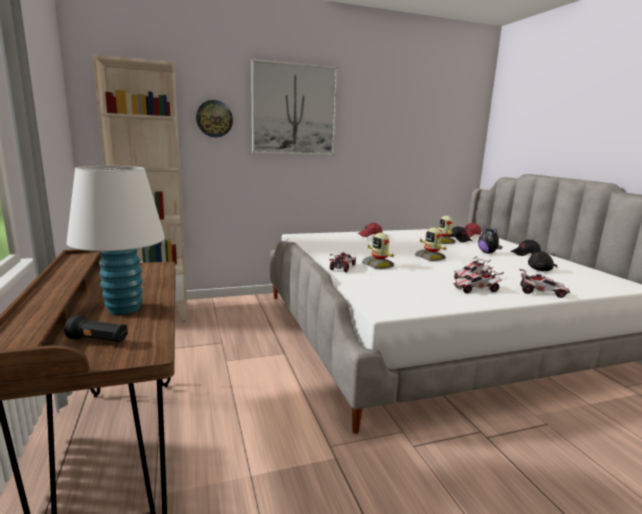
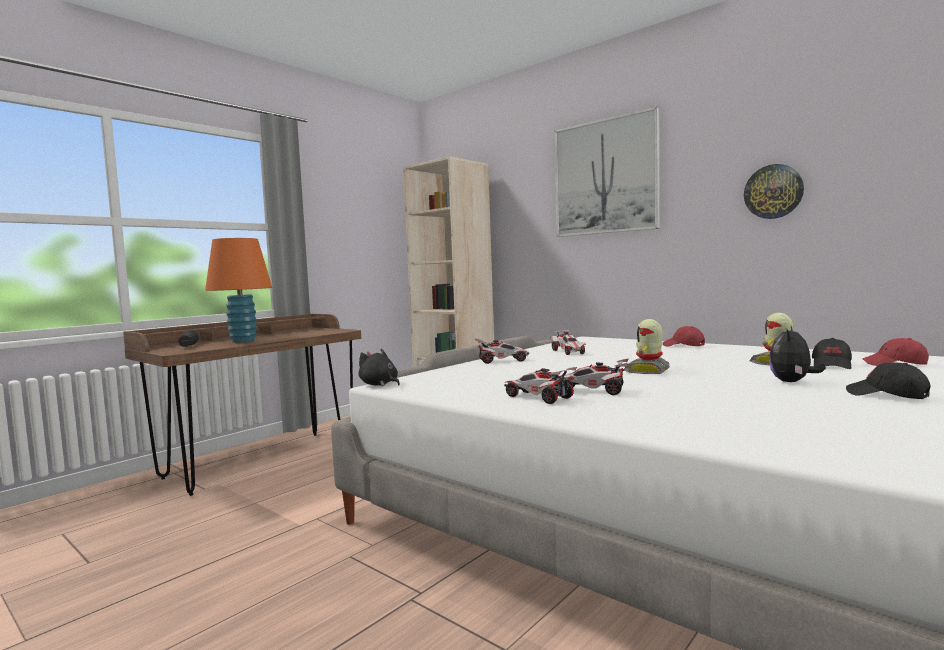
camera: 60 degrees right, 10 degrees down
white table lamp [66,166,165,315] -> orange table lamp [205,238,272,342]
wall clock [196,100,233,137] -> wall clock moved to [744,164,804,219]
toy robot [362,233,394,269] -> none
toy car [519,269,570,298] -> toy car moved to [550,328,586,355]
black plush toy [528,249,557,271] -> black plush toy moved to [358,349,400,386]

